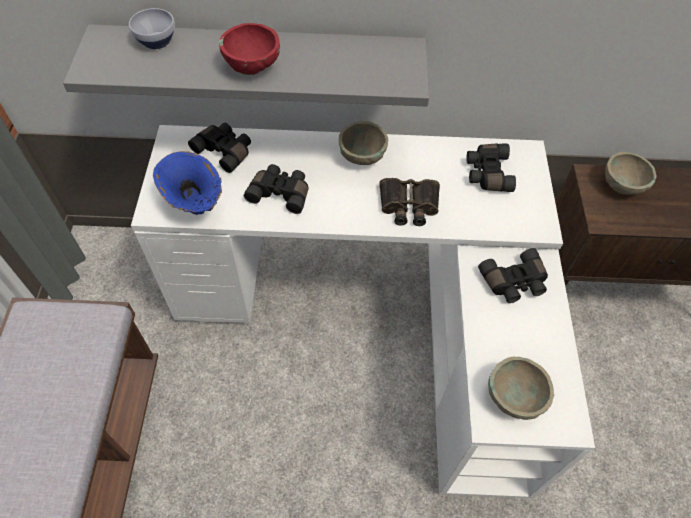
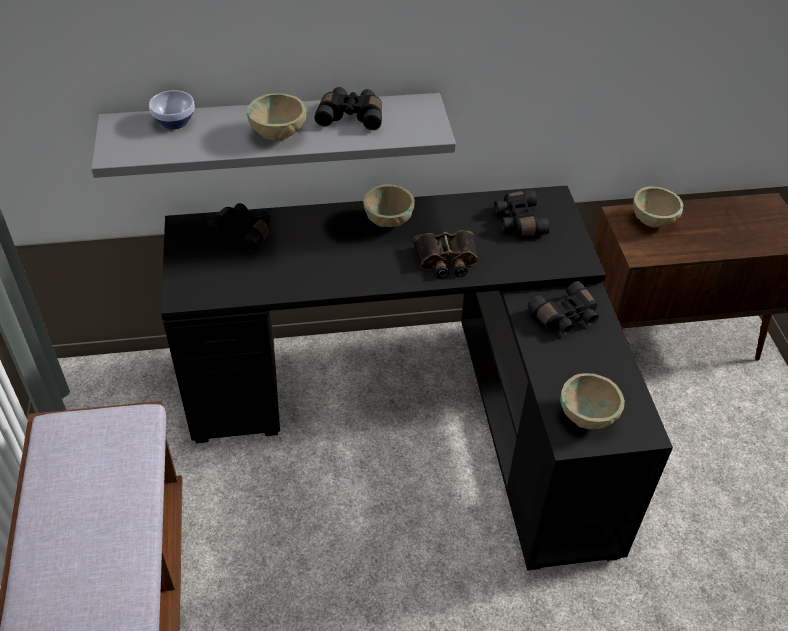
camera: 10 degrees left, 10 degrees down
white desk [131,125,595,499] -> black desk [161,185,673,571]
blue vase [153,151,222,215] -> none
red bowl [219,23,280,75] -> beige bowl [247,93,307,141]
black binoculars [244,164,309,214] -> black binoculars moved to [315,87,382,130]

